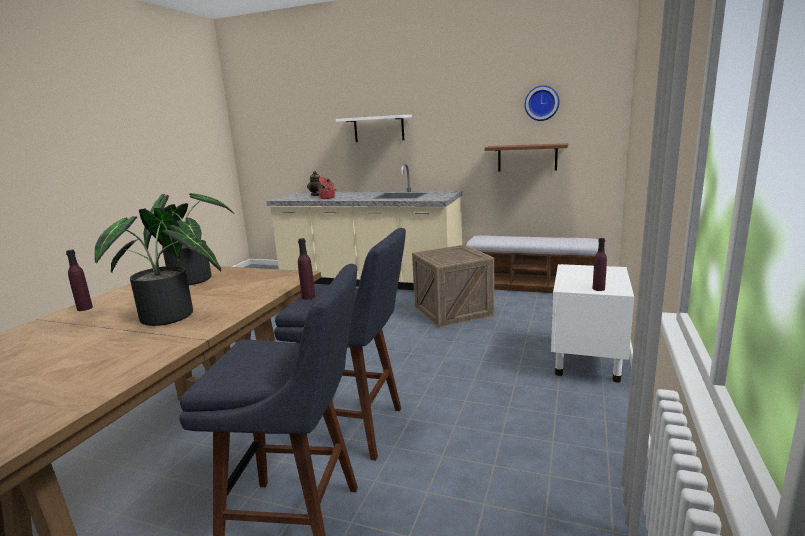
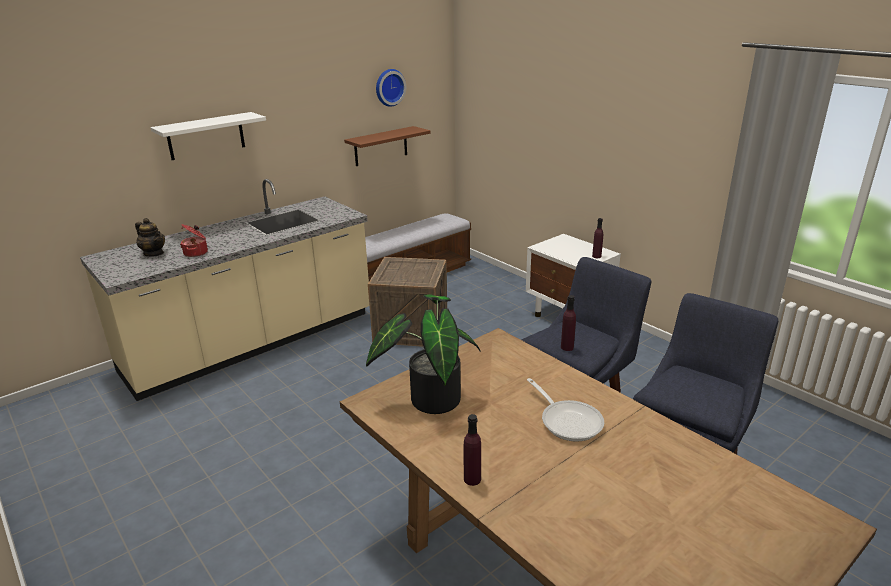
camera: 60 degrees left, 10 degrees up
potted plant [95,207,221,326] -> frying pan [527,378,604,442]

